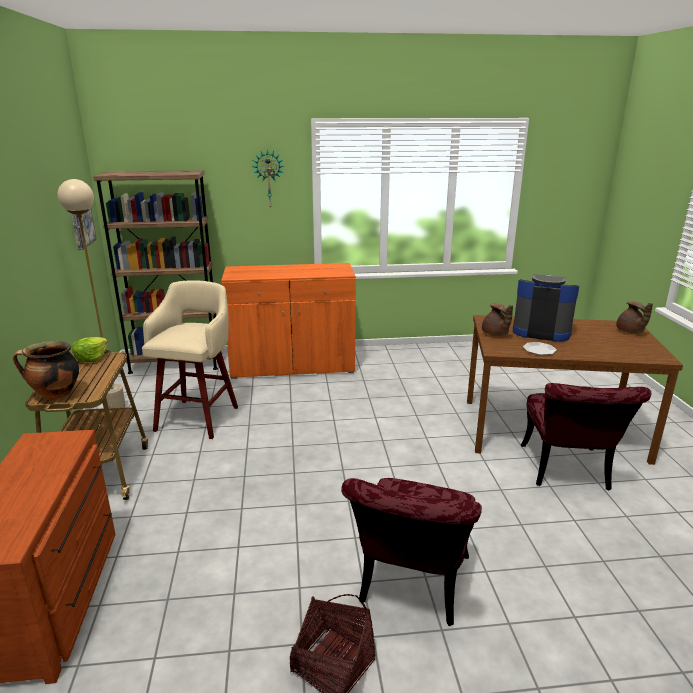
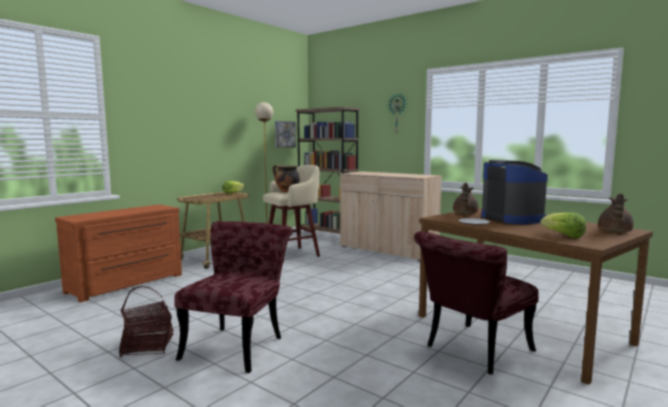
camera: 45 degrees right, 15 degrees down
cooking pot [13,341,79,400] -> cooking pot moved to [273,165,300,193]
orange cabinet [221,263,356,379] -> beige cabinet [340,171,442,261]
red chair [341,478,482,626] -> red chair turned 135 degrees clockwise [174,221,293,373]
none -> lettuce [541,213,586,238]

